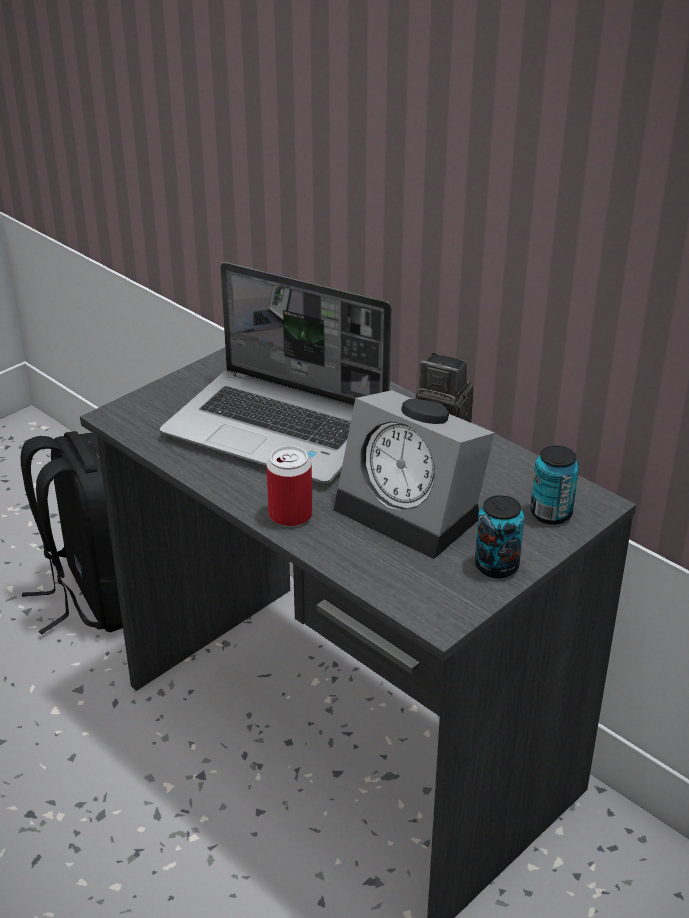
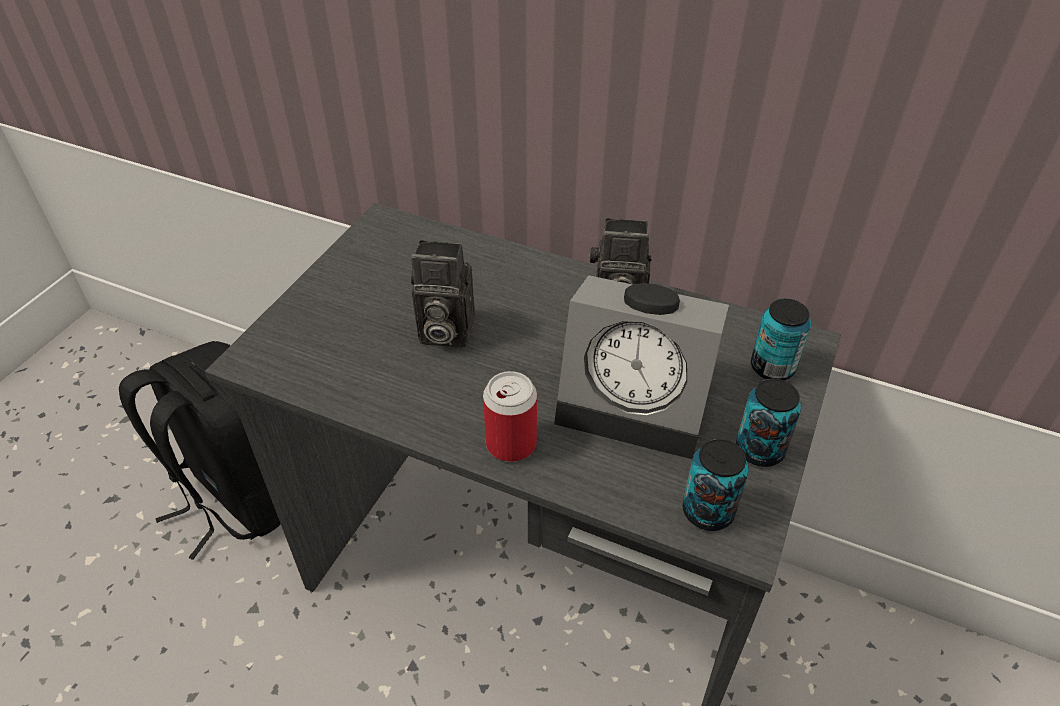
camera: 20 degrees left, 10 degrees up
laptop [160,262,392,483] -> camera [411,240,475,348]
none -> can [682,439,749,531]

